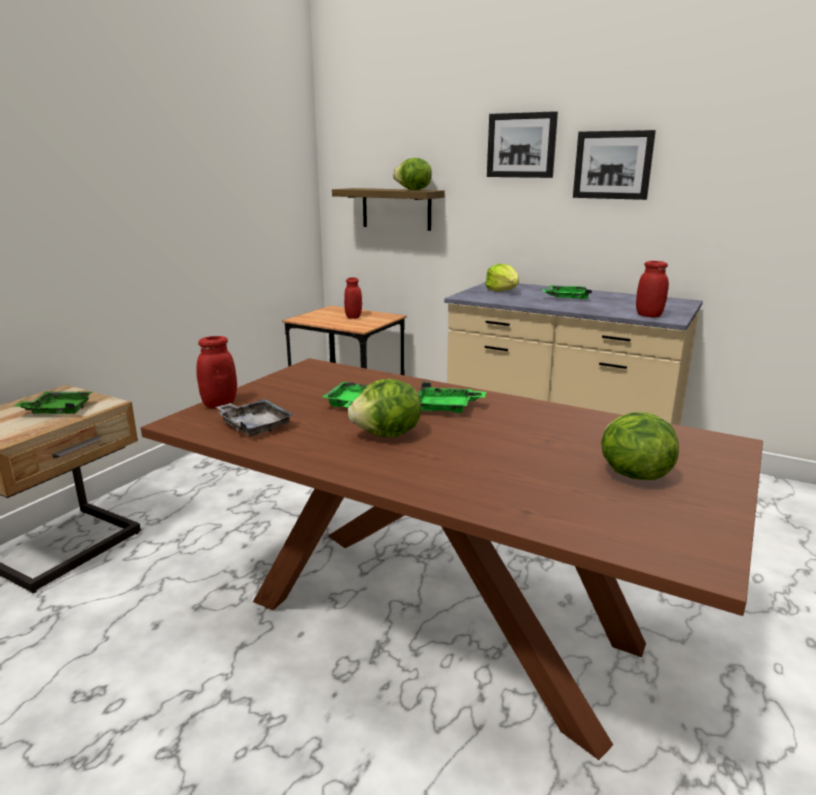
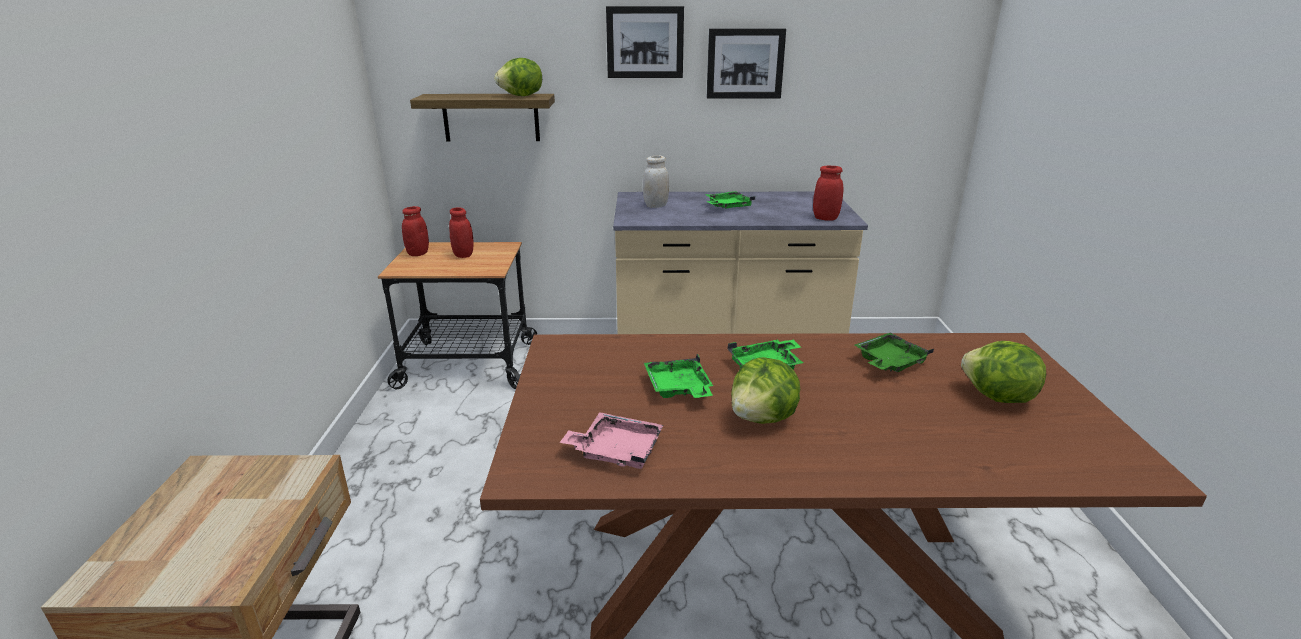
camera: 30 degrees left, 5 degrees up
green tray [13,392,92,414] -> green tray moved to [854,333,935,372]
red jar [196,336,237,408] -> red jar moved to [402,206,429,256]
grey tray [215,399,294,437] -> pink tray [560,412,663,469]
lettuce [485,264,519,292] -> white jar [643,155,669,208]

